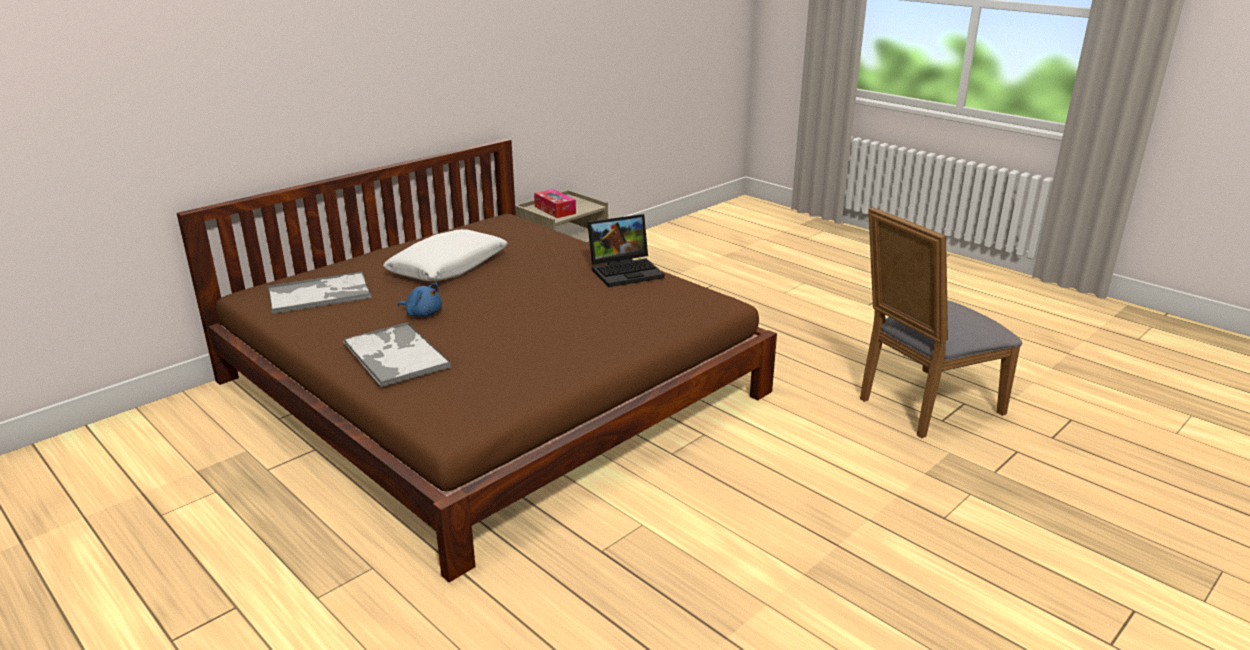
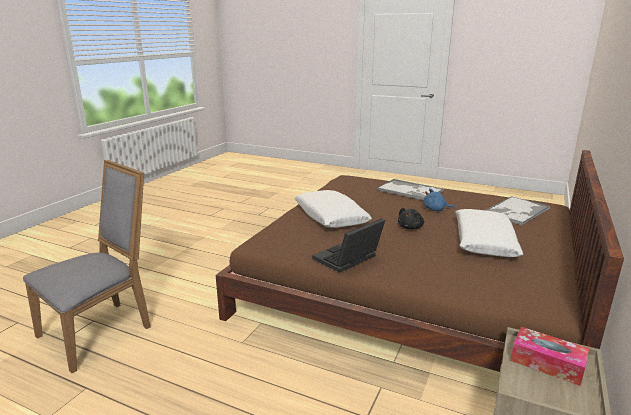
camera: 160 degrees right, 5 degrees down
none -> white pillow [294,190,372,228]
none -> black plush toy [398,208,424,229]

